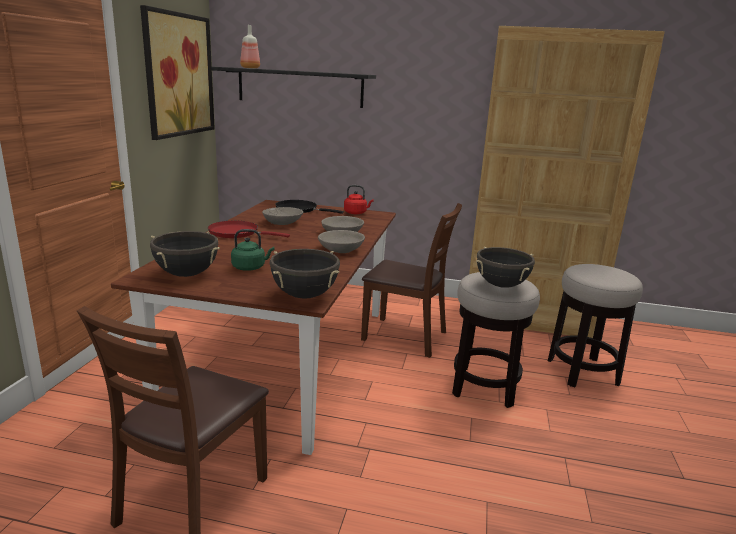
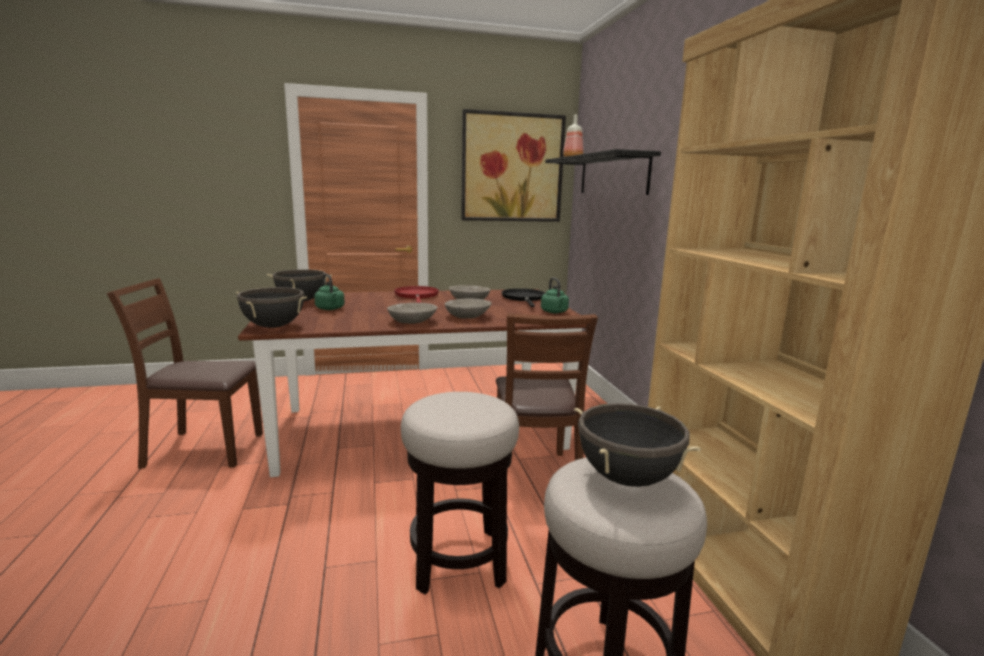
camera: 65 degrees right, 5 degrees down
red kettle [344,185,374,214] -> green kettle [541,277,569,313]
black cooking pot [476,247,535,288] -> black cooking pot moved to [574,403,701,487]

